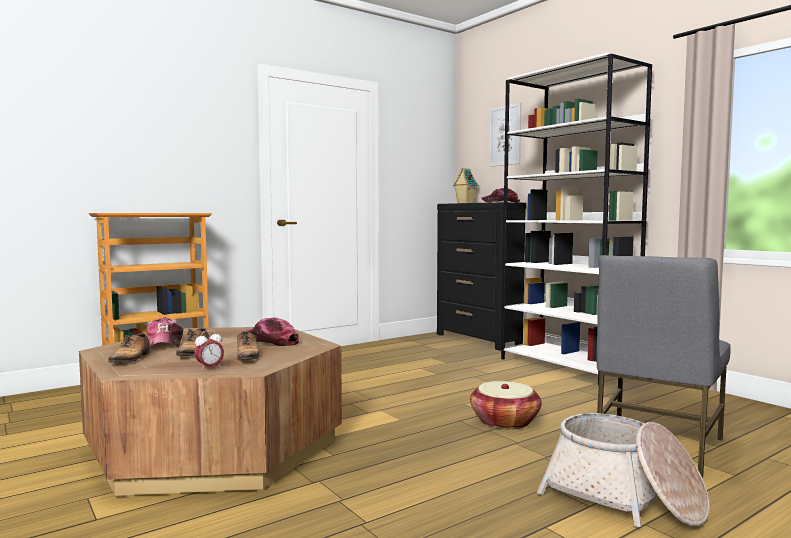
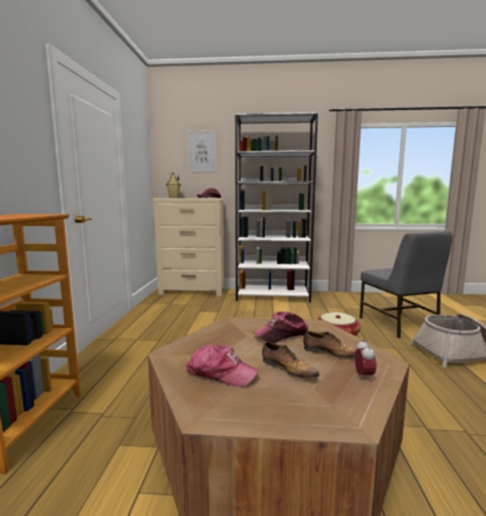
camera: 50 degrees left, 5 degrees up
shoe [108,333,150,363] -> none
black dresser [437,202,526,351] -> beige dresser [154,198,224,296]

